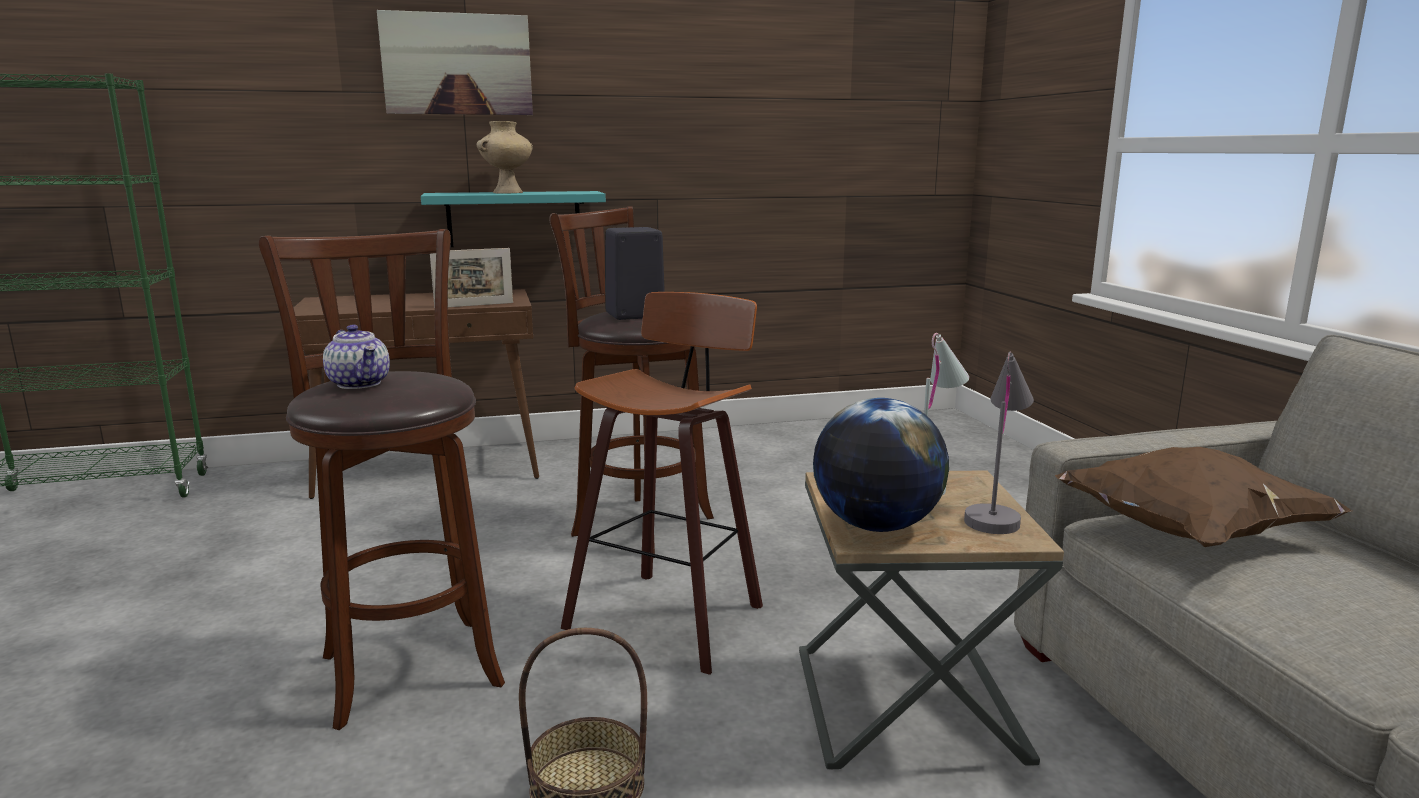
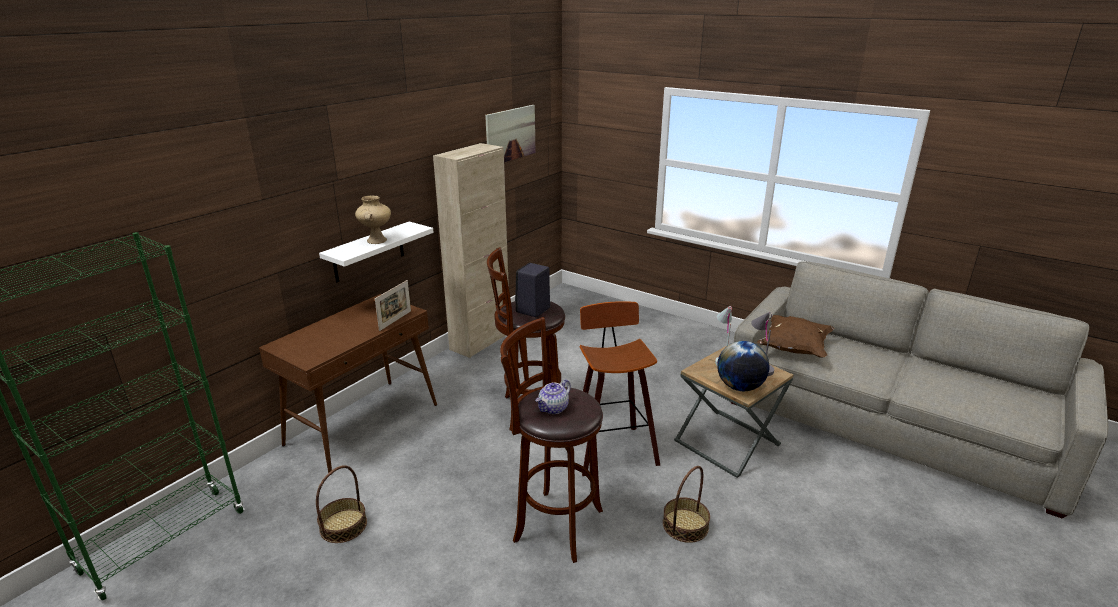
camera: 40 degrees left, 10 degrees up
teapot [323,324,390,389] -> teapot turned 120 degrees clockwise [535,380,571,414]
picture [377,10,533,115] -> picture moved to [485,105,535,162]
turquoise shelf [421,191,606,247] -> white shelf [319,221,434,283]
none -> basket [316,465,367,543]
none -> beige cabinet [433,143,509,358]

